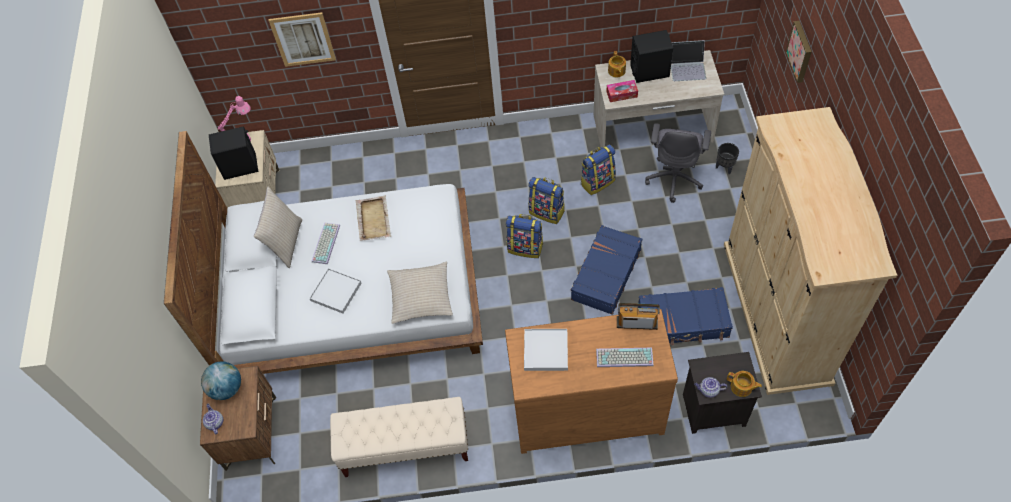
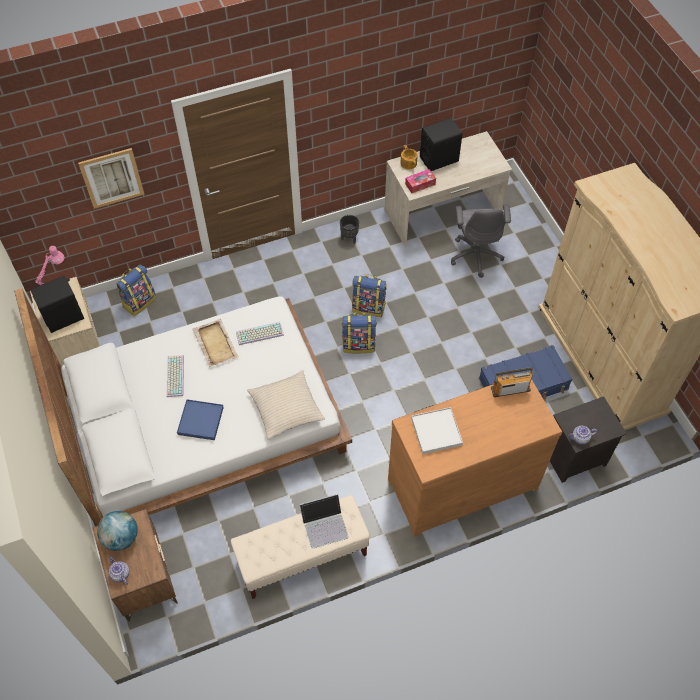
camera: 20 degrees left, 0 degrees up
beige pillow [254,186,302,268] -> none
white tray [309,268,362,313] -> blue tray [177,399,224,440]
blue suitcase [571,225,642,315] -> none
backpack [581,145,616,195] -> backpack moved to [116,264,156,316]
keyboard [596,348,654,367] -> keyboard moved to [236,322,284,345]
laptop [671,40,706,81] -> laptop moved to [300,494,348,549]
black planter [716,143,739,174] -> black planter moved to [340,215,359,244]
teapot [727,371,762,397] -> none
picture [786,21,812,83] -> none

